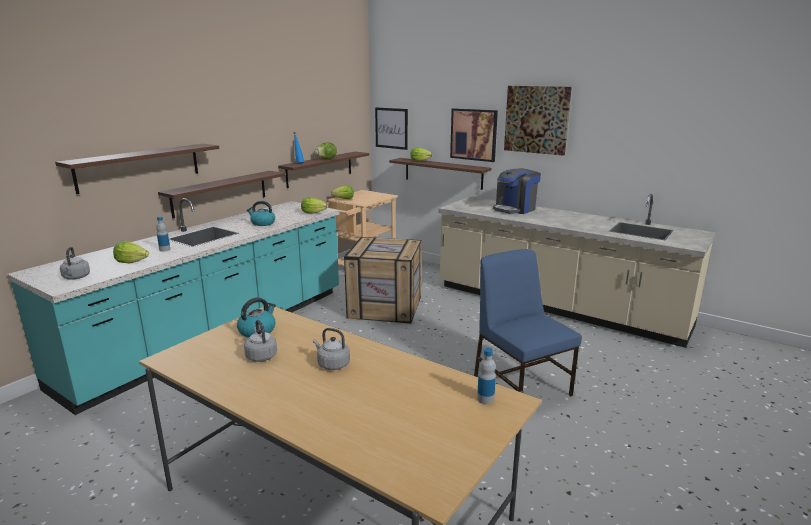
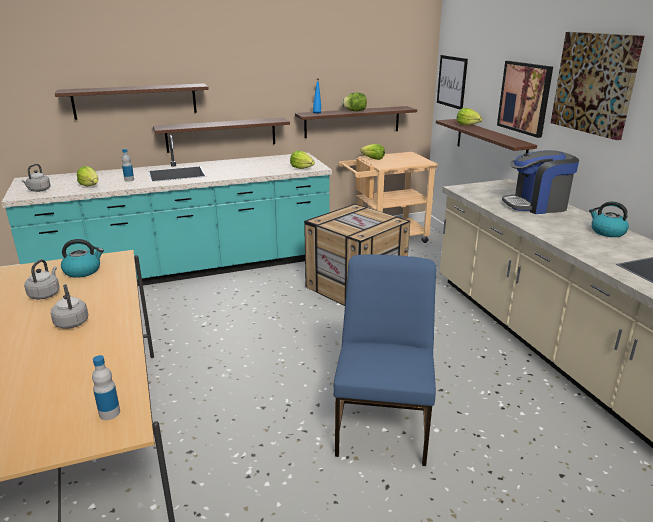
camera: 35 degrees right, 5 degrees up
kettle [247,201,275,226] -> kettle moved to [589,202,629,237]

